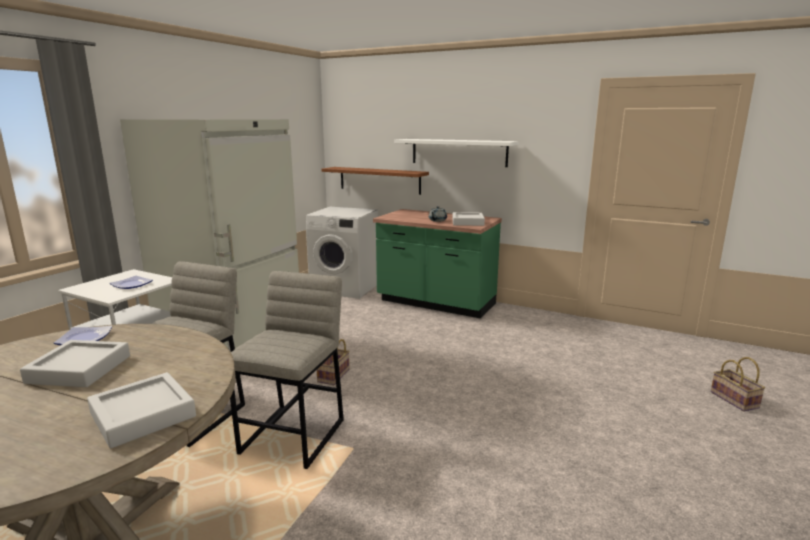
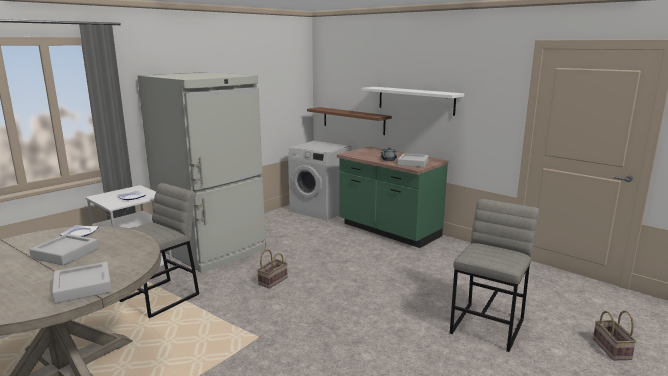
camera: 15 degrees right, 0 degrees up
grey chair [230,271,344,469] -> grey chair moved to [450,199,539,352]

